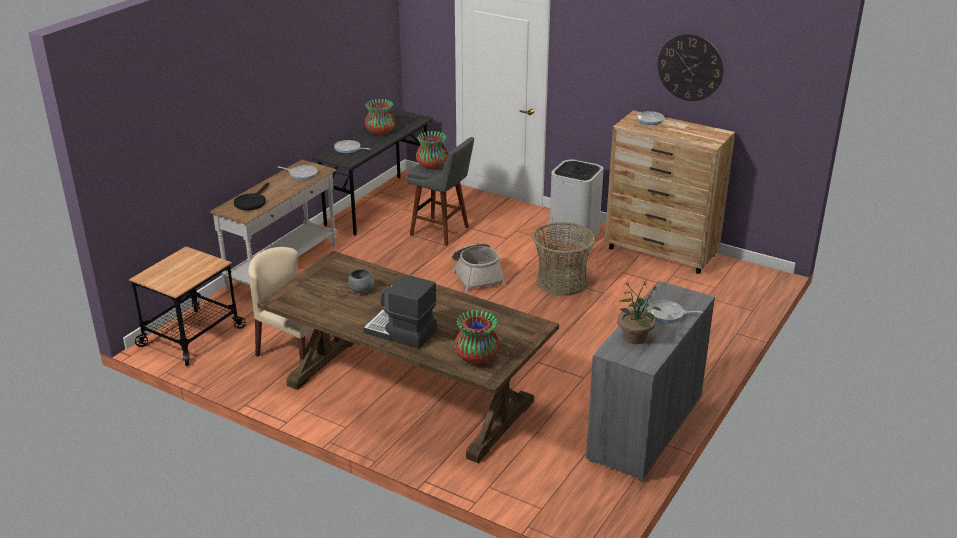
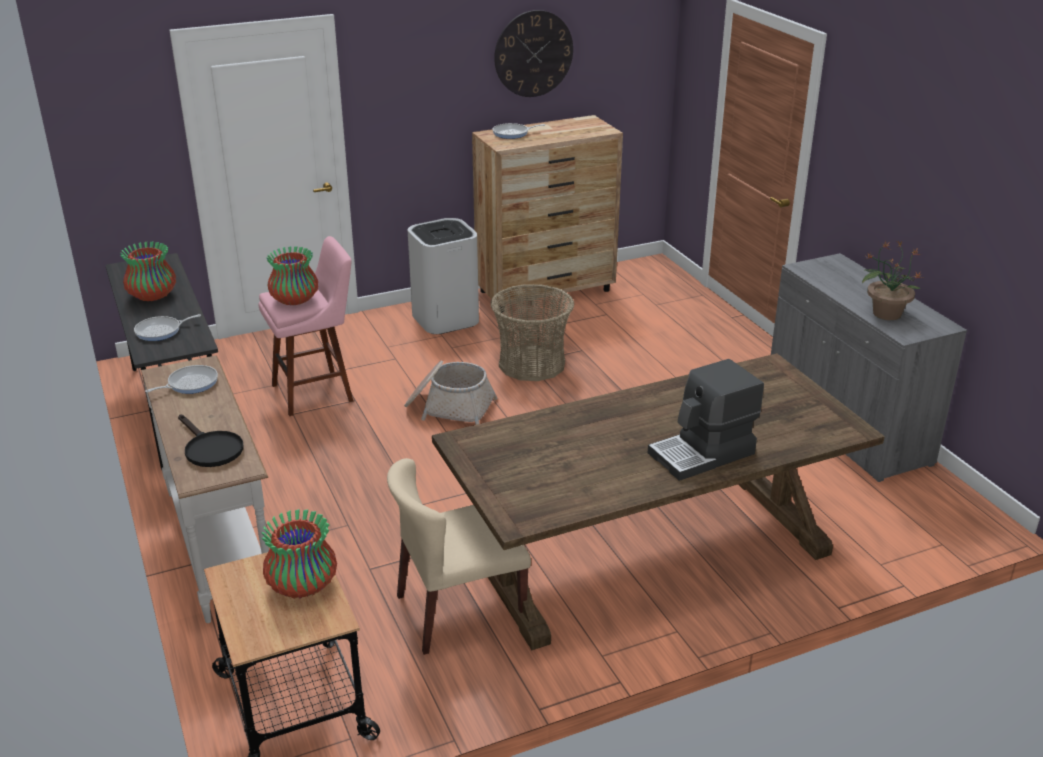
camera: 55 degrees left, 0 degrees up
grey bowl [348,269,374,293] -> none
grey stool [406,137,474,245] -> pink stool [258,236,353,416]
vase [455,310,499,364] -> vase moved to [261,509,337,599]
frying pan [648,300,703,323] -> none

